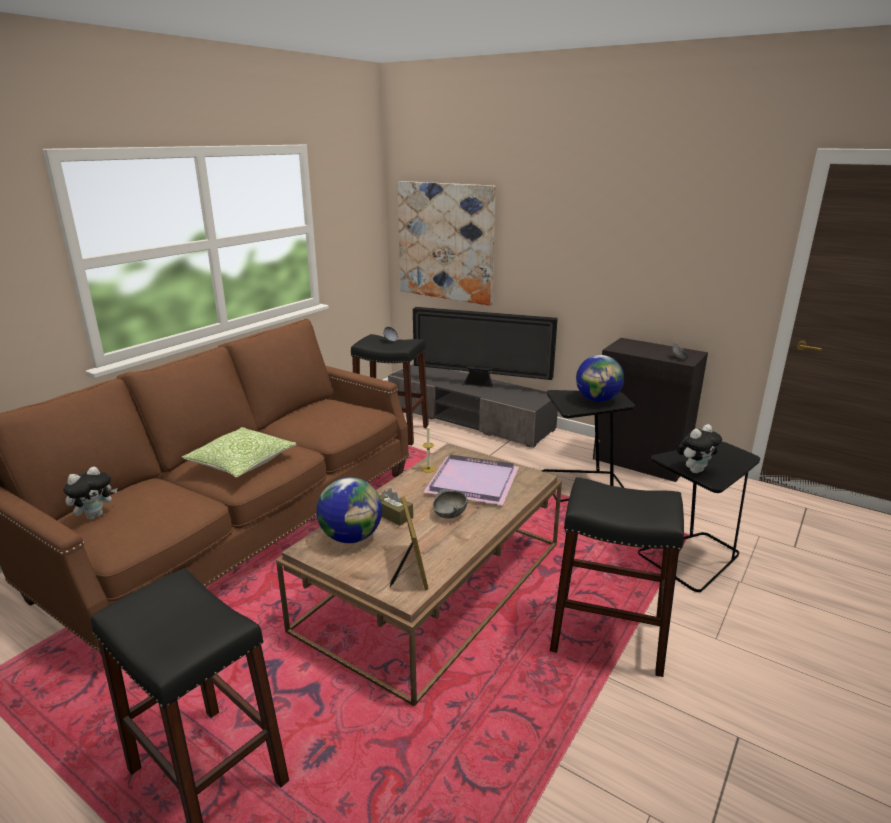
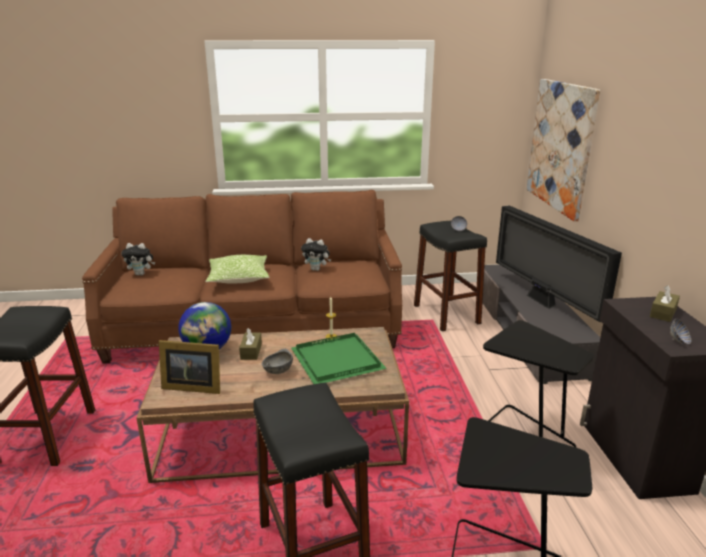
camera: 50 degrees right, 0 degrees up
picture frame [390,496,429,590] -> picture frame turned 60 degrees clockwise [159,340,220,394]
purple tray [423,455,519,505] -> green tray [291,333,387,384]
globe [576,355,624,402] -> none
plush toy [677,424,722,473] -> plush toy moved to [301,238,331,271]
none -> brown tissue box [650,285,680,322]

